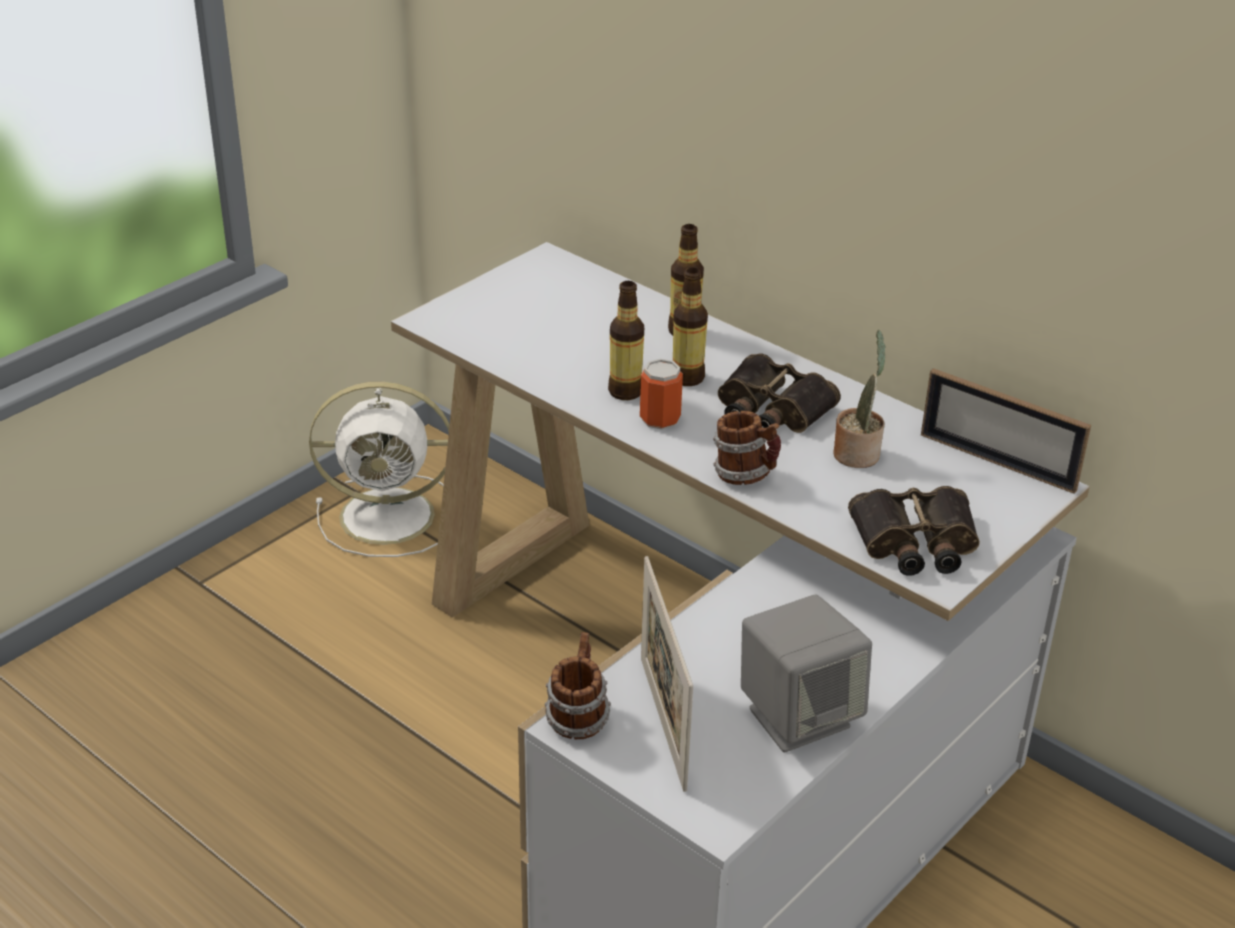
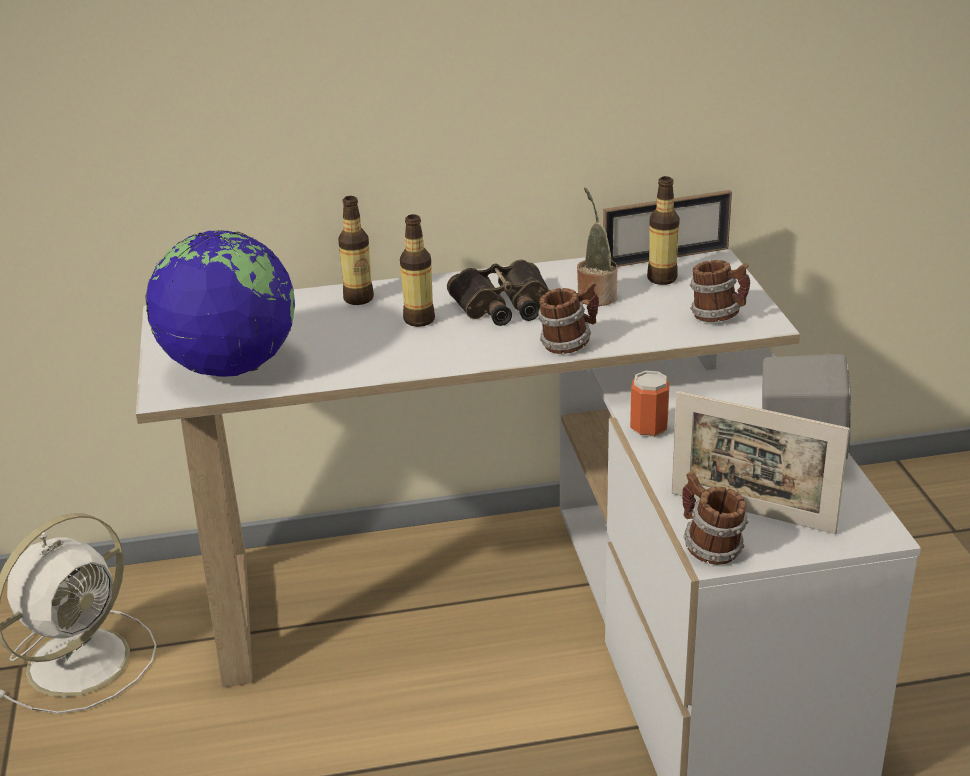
camera: 50 degrees left, 5 degrees down
bottle [608,281,644,400] -> bottle moved to [647,176,680,285]
can [640,358,683,430] -> can moved to [630,371,670,437]
binoculars [848,486,980,576] -> mug [690,260,750,322]
none -> globe [145,230,295,377]

